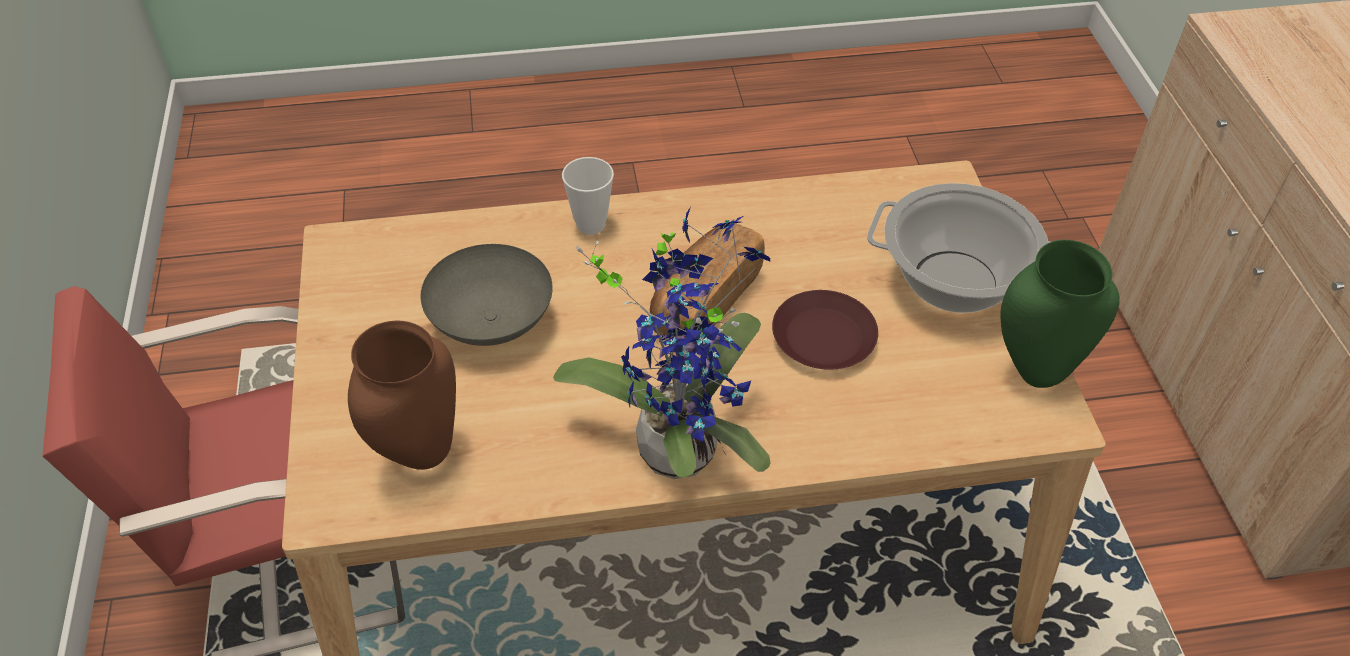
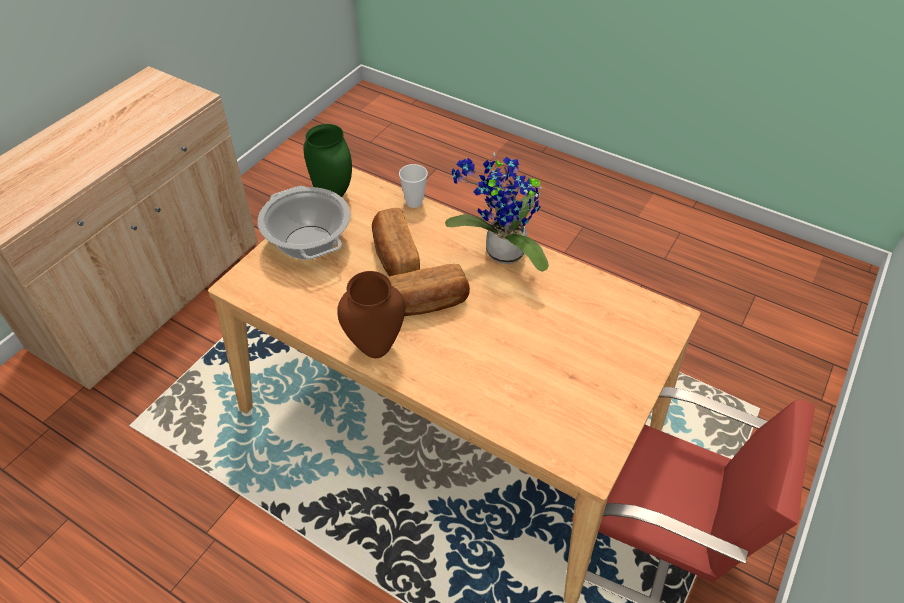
camera: 140 degrees left, 0 degrees up
brown vase [348,321,456,470] -> brown vase moved to [337,271,405,358]
grey bowl [421,244,553,346] -> none
cup [562,157,614,235] -> cup moved to [399,164,428,208]
brown plate [772,290,878,370] -> bread [372,208,420,276]

